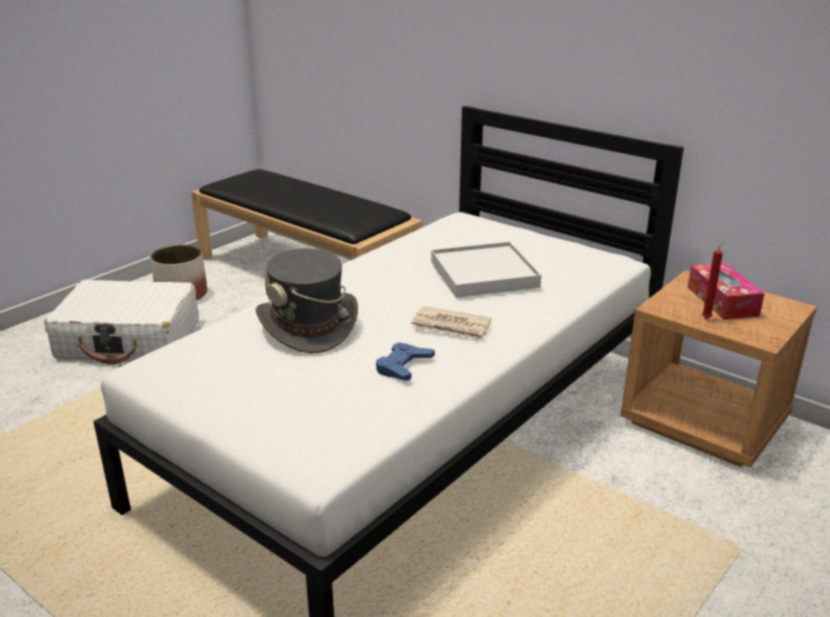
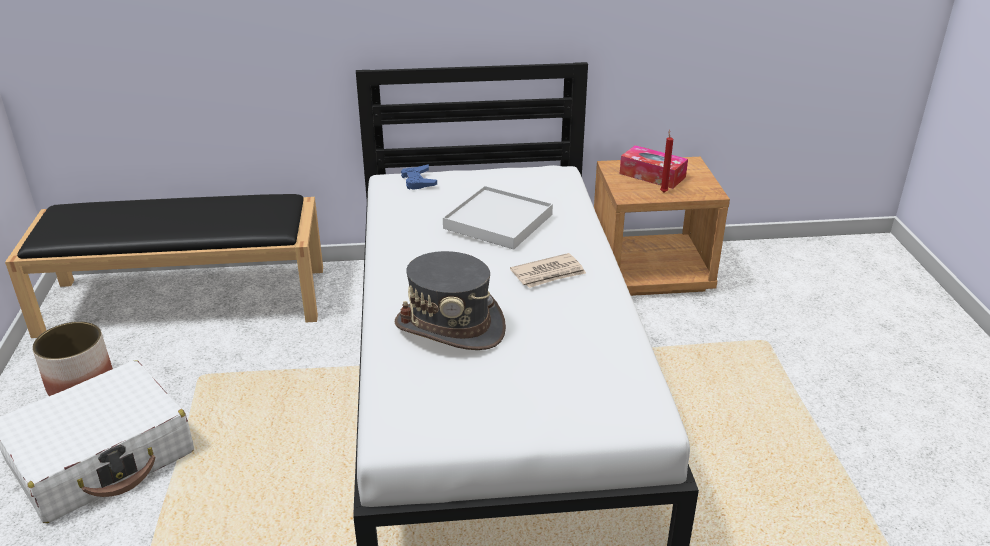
camera: 45 degrees left, 5 degrees up
blue game controller [376,342,435,381] -> blue game controller moved to [401,164,437,190]

